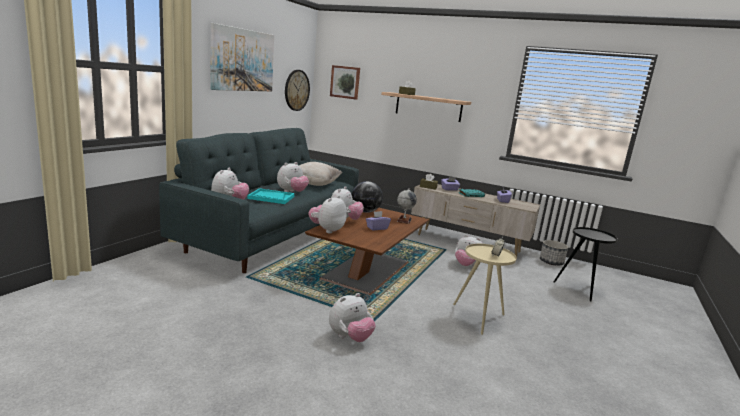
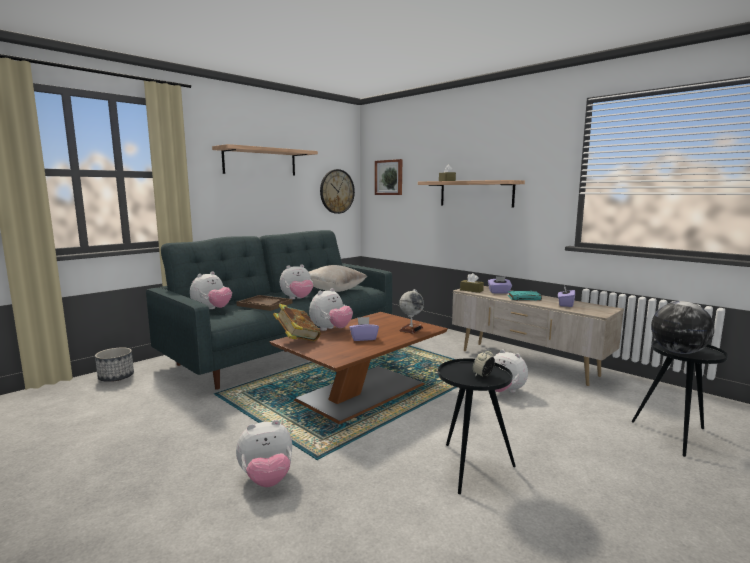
camera: 20 degrees right, 5 degrees down
picture [211,23,274,91] -> shelf [212,144,318,176]
turquoise tray [247,188,295,204] -> brown tray [237,295,293,311]
plush toy [308,195,347,233] -> book [273,304,321,341]
globe [352,181,383,213] -> globe moved to [651,301,714,354]
beige side table [453,244,517,335] -> black side table [438,359,516,494]
planter [540,240,568,265] -> planter moved to [95,347,134,382]

